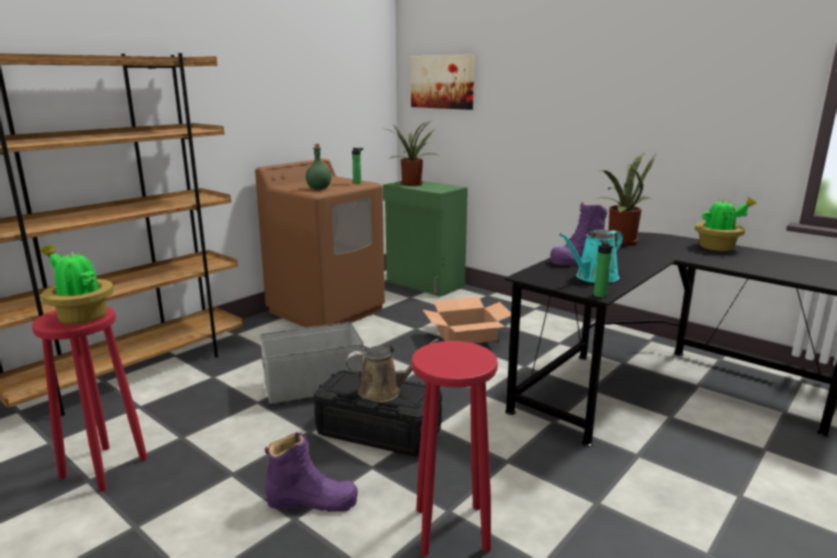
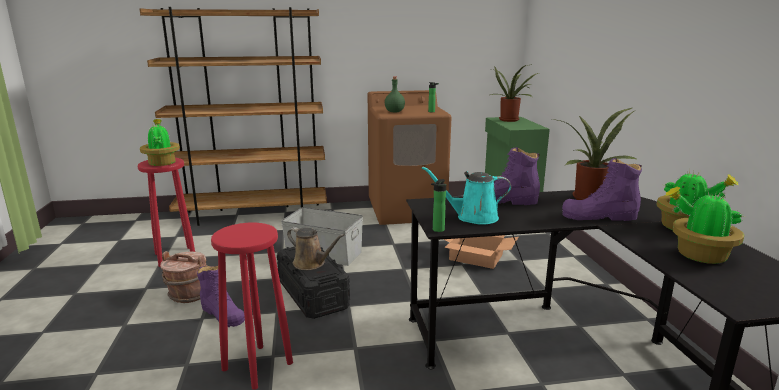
camera: 40 degrees right, 0 degrees up
picture [411,55,474,110] -> none
none -> brown bucket [160,251,207,303]
none -> purple boot [562,158,642,221]
none -> potted plant [665,187,745,264]

